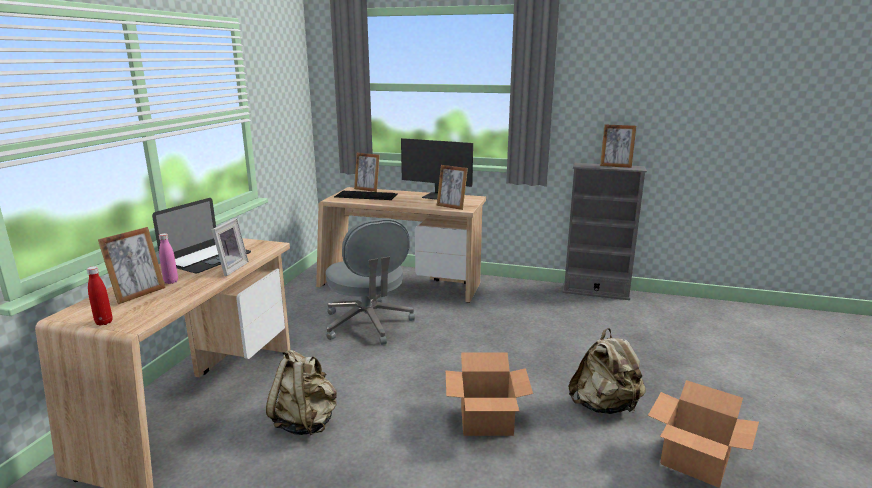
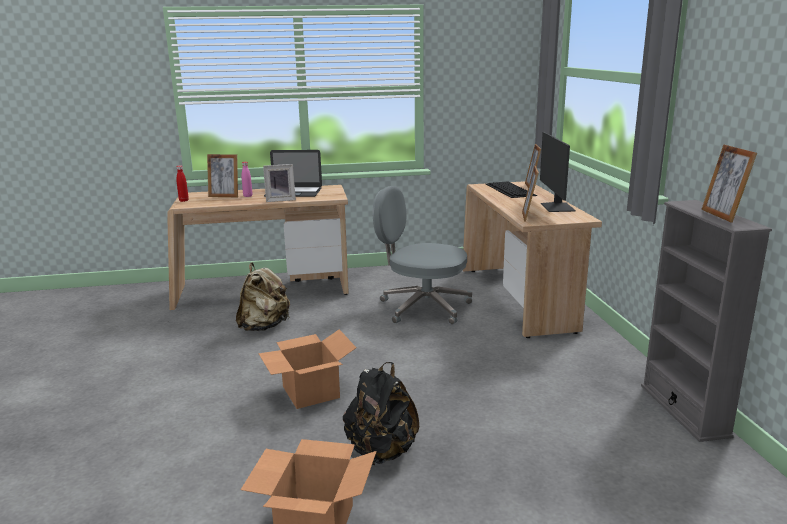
camera: 65 degrees right, 0 degrees up
grey office chair [326,218,415,345] -> grey office chair turned 75 degrees clockwise [373,186,472,325]
beige backpack [568,328,646,414] -> black backpack [343,362,419,465]

